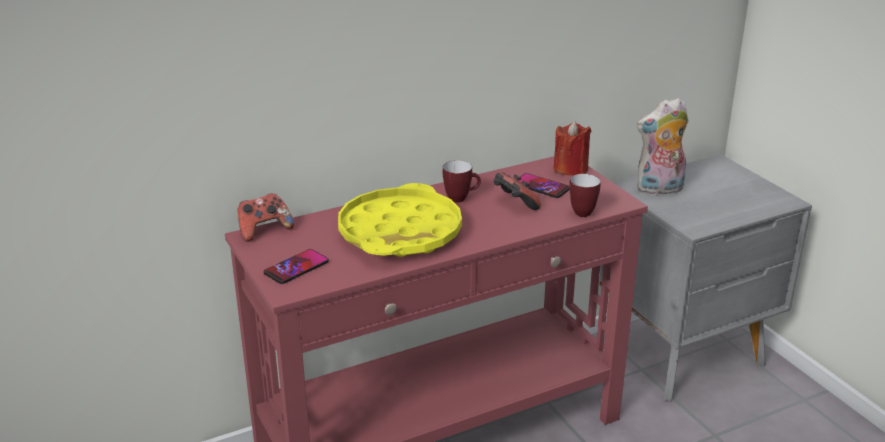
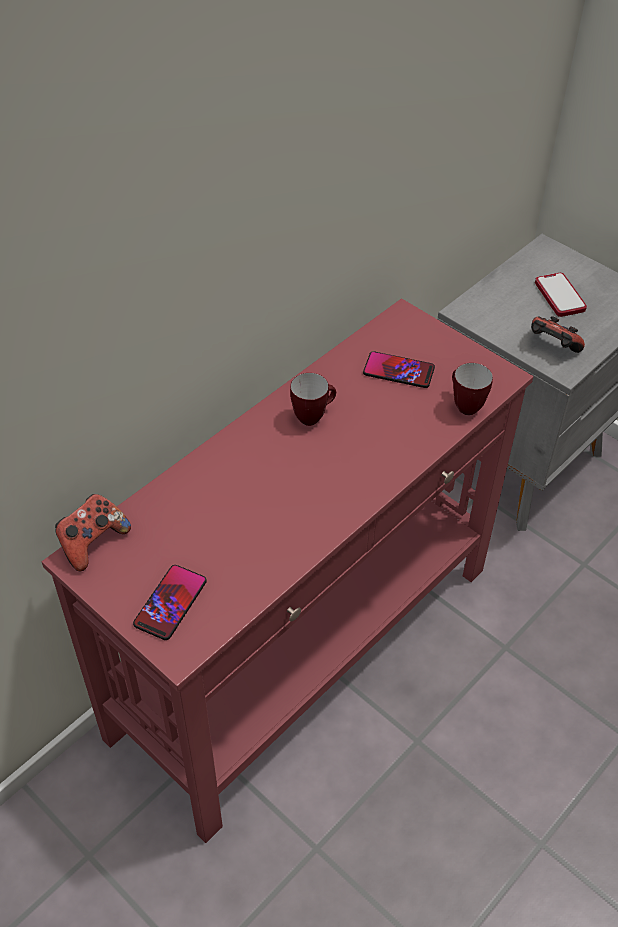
camera: 20 degrees left, 20 degrees up
yellow tray [338,183,462,257] -> none
game controller [494,172,541,210] -> game controller moved to [531,316,585,353]
red candle [554,121,591,176] -> none
plush toy [637,97,688,195] -> none
none -> phone [535,273,587,317]

